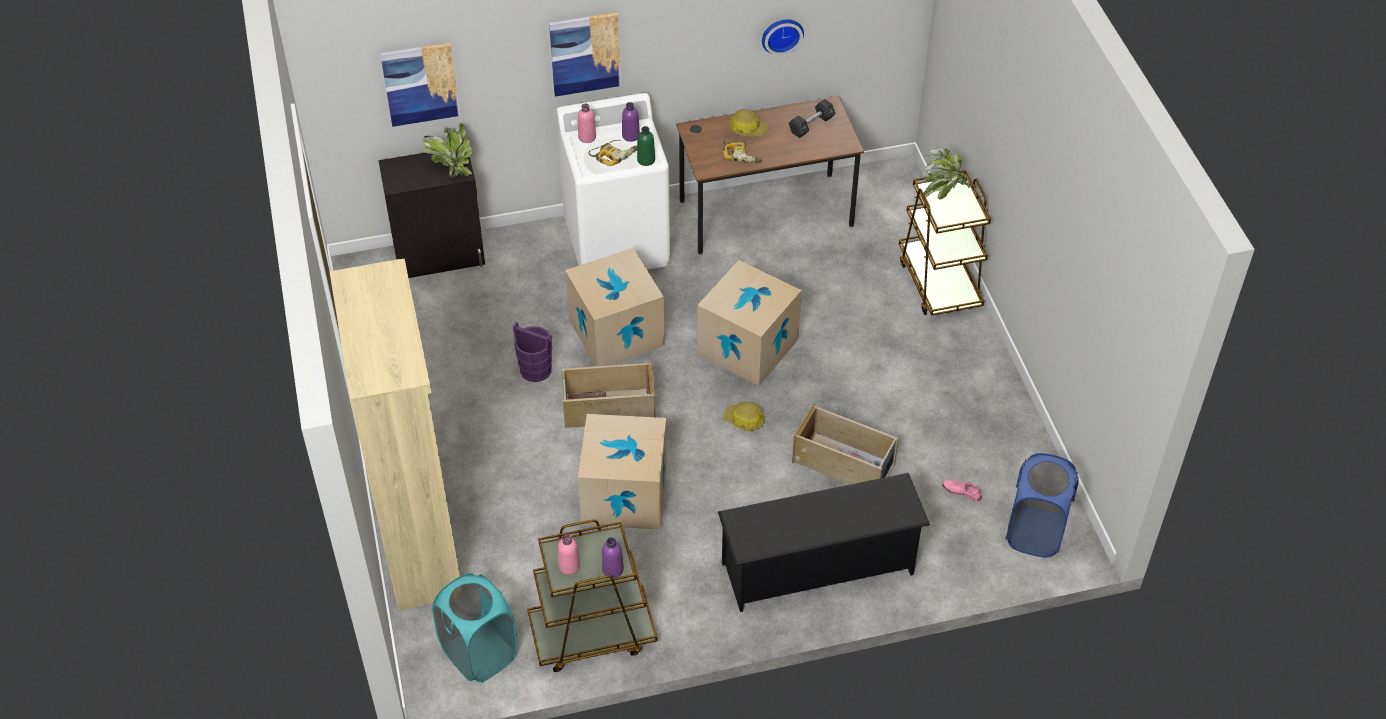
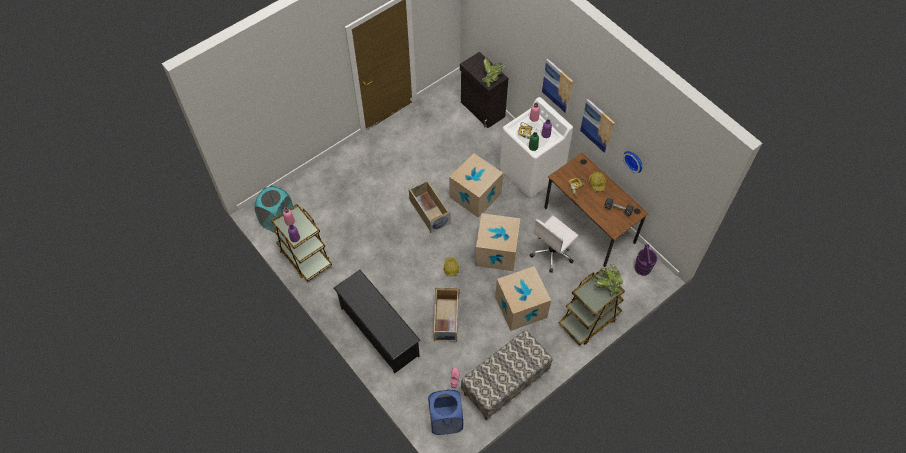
camera: 65 degrees right, 10 degrees up
beige bookcase [329,258,460,611] -> none
picture [380,42,460,127] -> picture moved to [580,99,615,154]
purple bucket [513,322,552,382] -> purple bucket moved to [635,244,657,276]
cardboard box [578,414,667,530] -> cardboard box moved to [495,266,551,331]
none -> bench [461,330,553,420]
none -> white office chair [530,216,579,273]

